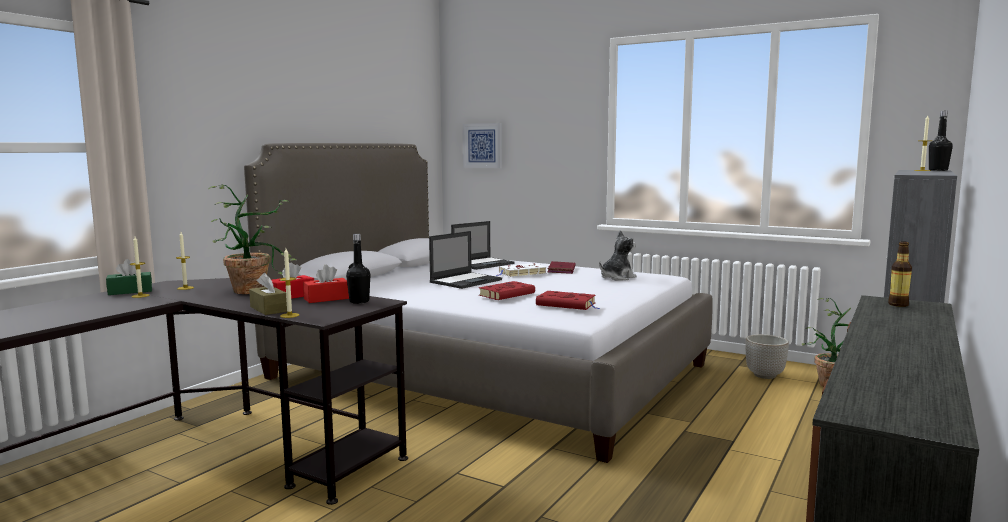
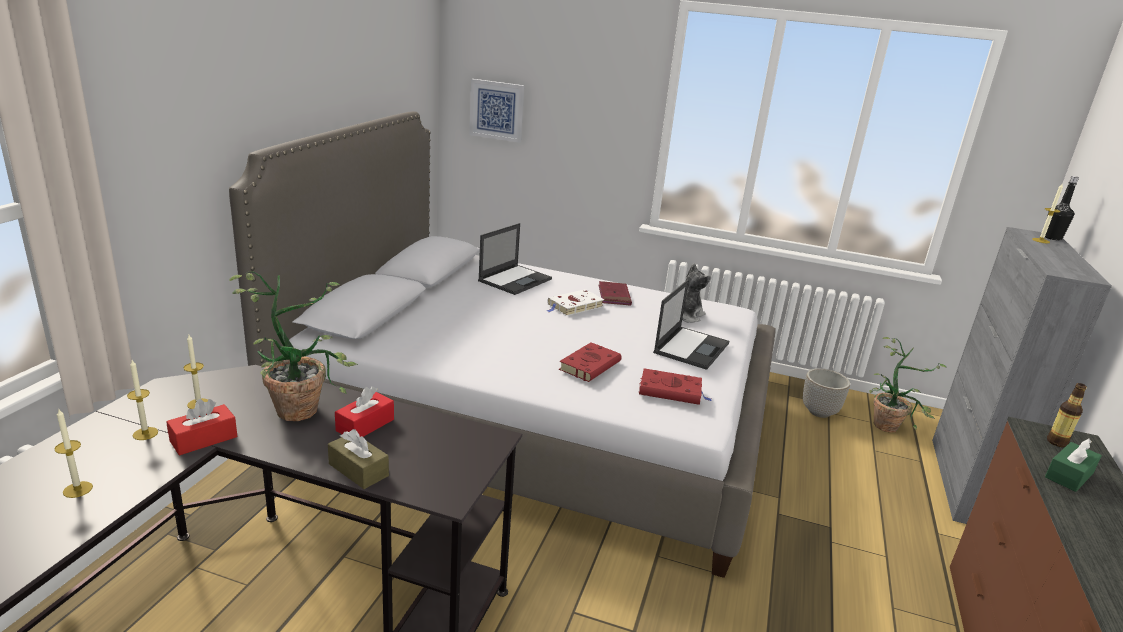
camera: 15 degrees left, 15 degrees up
green tissue box [106,259,152,295] -> green tissue box moved to [1045,439,1102,492]
candle [279,249,299,318] -> candle moved to [54,409,93,498]
red tissue box [303,265,349,303] -> red tissue box moved to [166,399,238,455]
black bottle [346,234,371,304] -> none
laptop [429,231,502,289] -> laptop moved to [653,280,729,370]

